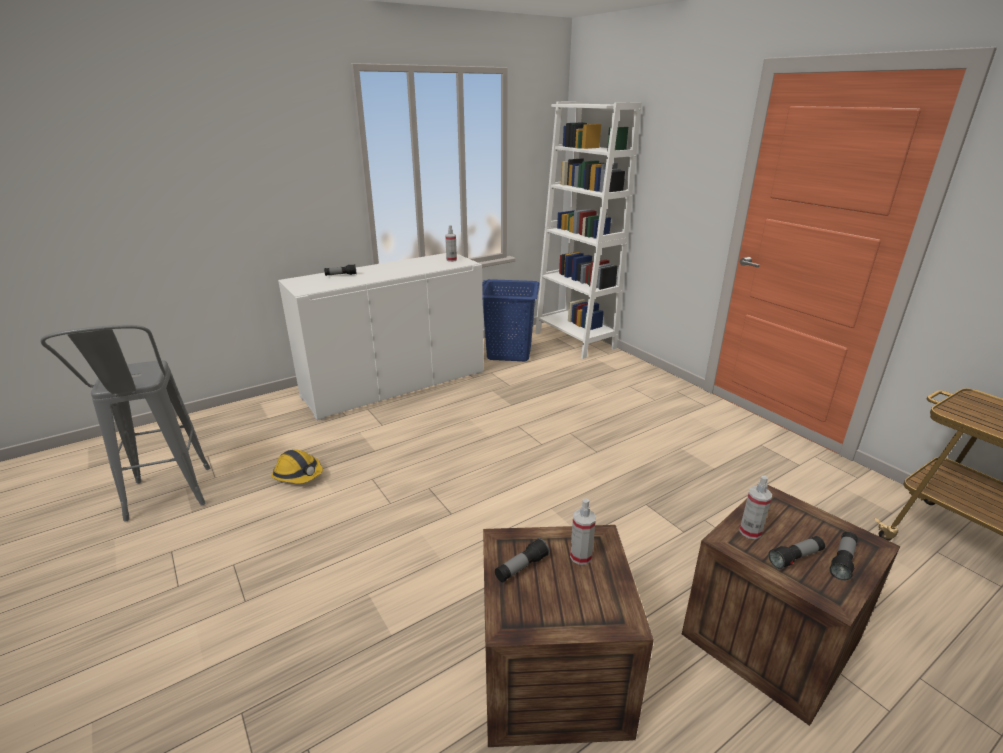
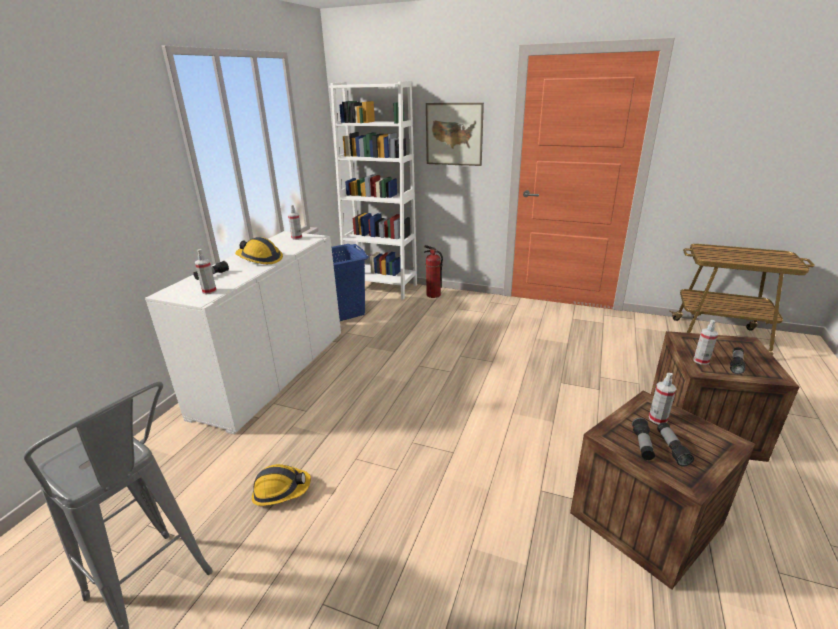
camera: 35 degrees left, 0 degrees up
flashlight [829,532,858,581] -> flashlight moved to [657,423,694,467]
none -> spray bottle [195,249,217,294]
none -> hard hat [235,237,283,264]
none -> fire extinguisher [424,245,443,298]
none -> picture [426,103,484,166]

